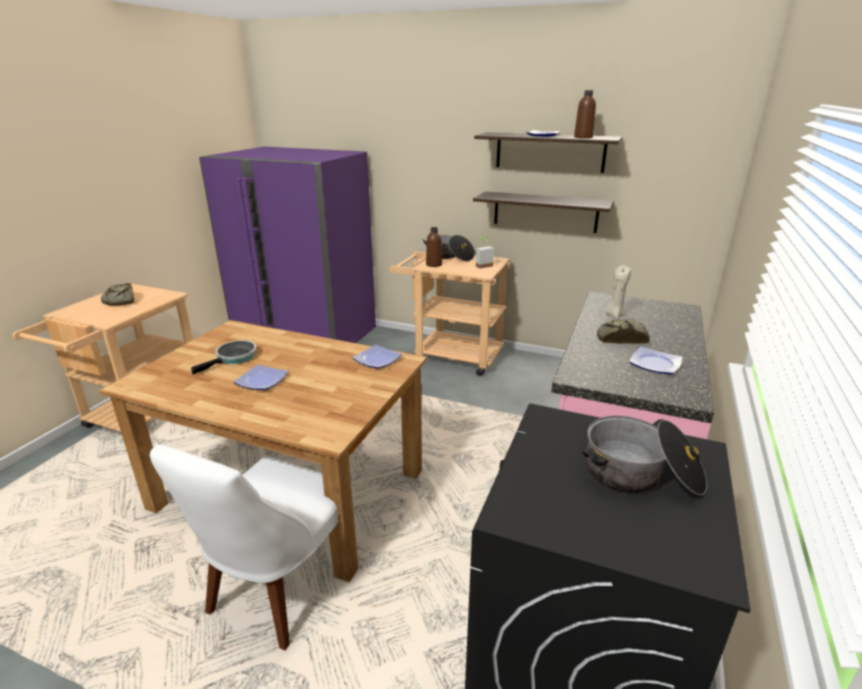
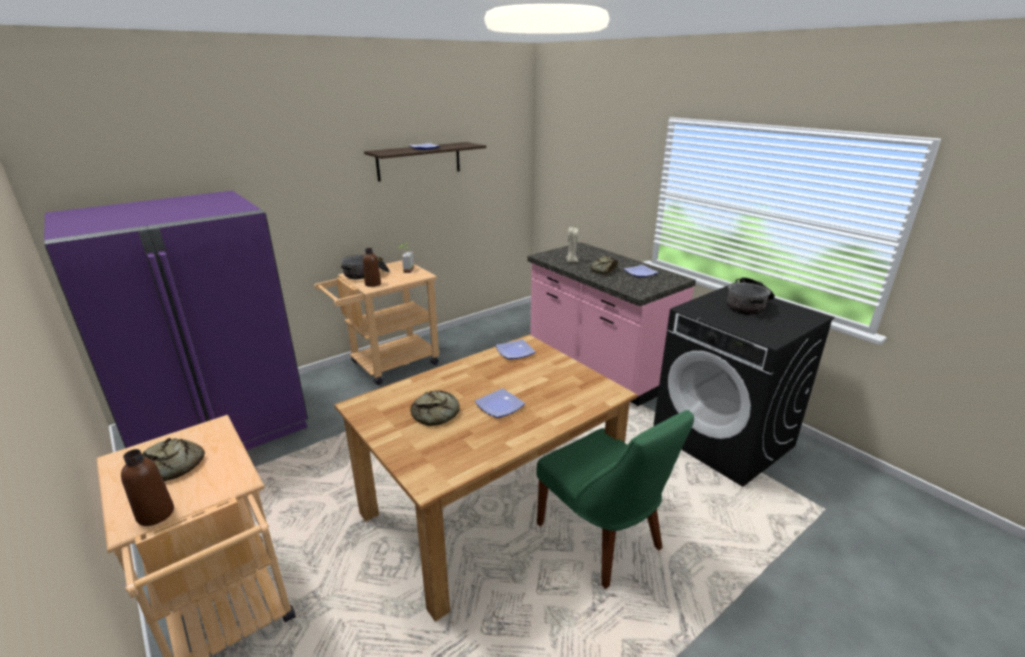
camera: 60 degrees left, 0 degrees up
white chair [150,444,354,650] -> green chair [536,410,694,589]
frying pan [191,340,257,375] -> bread [410,390,460,426]
shelf [473,191,614,233] -> none
brown bottle [574,90,596,139] -> brown bottle moved to [121,449,174,526]

